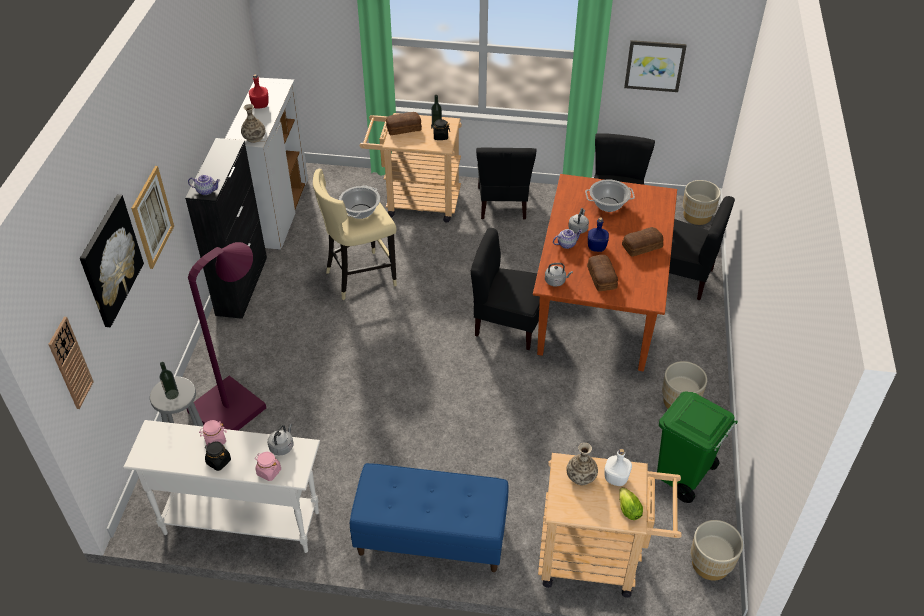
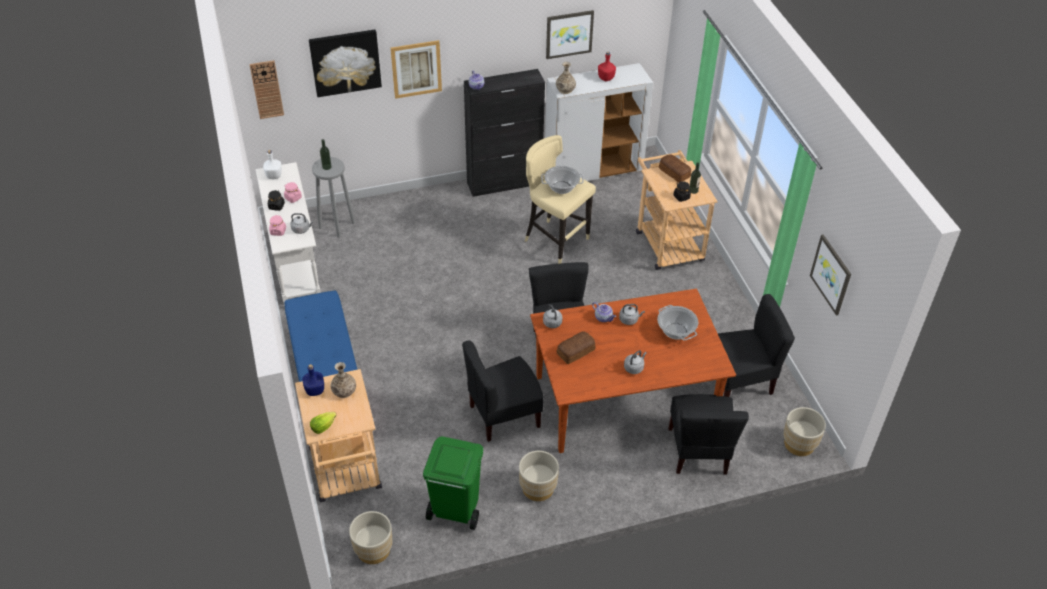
camera: 65 degrees right, 0 degrees up
purple floor lamp [187,242,266,431] -> none
black chair [476,148,536,220] -> black chair moved to [462,340,544,442]
blue bottle [588,217,609,252] -> blue bottle moved to [302,364,324,396]
white bottle [604,448,632,486] -> white bottle moved to [263,150,282,179]
bread [622,227,663,257] -> grey kettle [624,350,647,374]
none -> picture [546,10,594,59]

